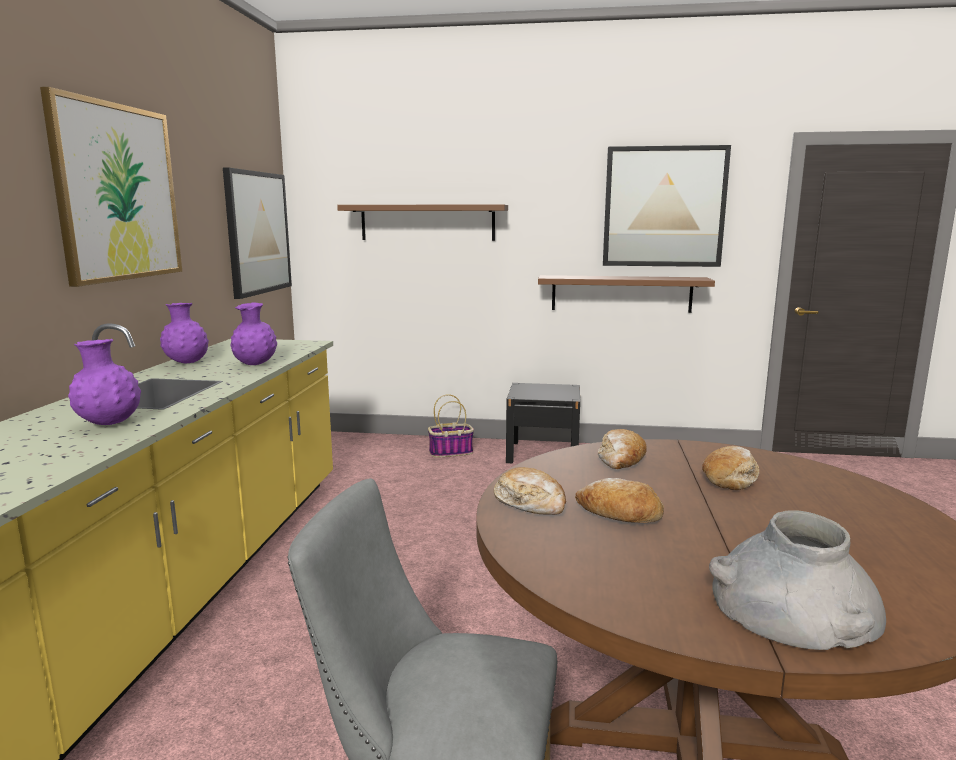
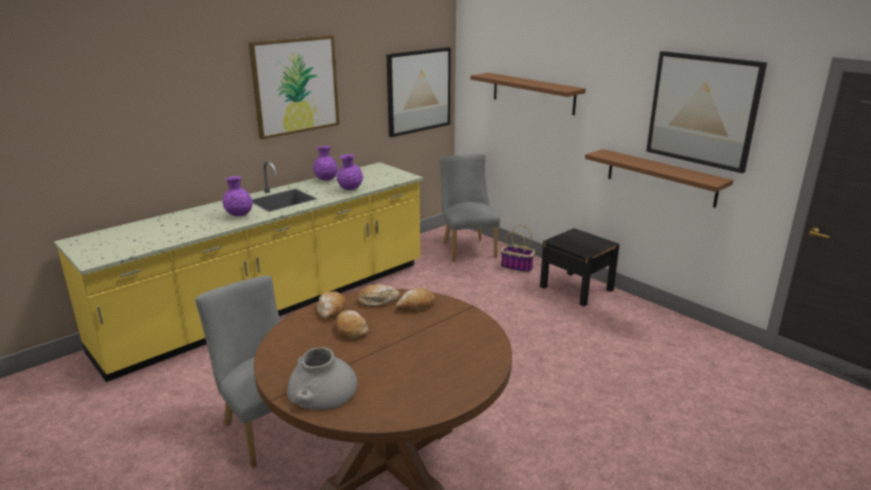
camera: 40 degrees right, 10 degrees up
bread [702,446,759,490] -> bread moved to [358,284,400,307]
none -> grey chair [439,154,500,262]

